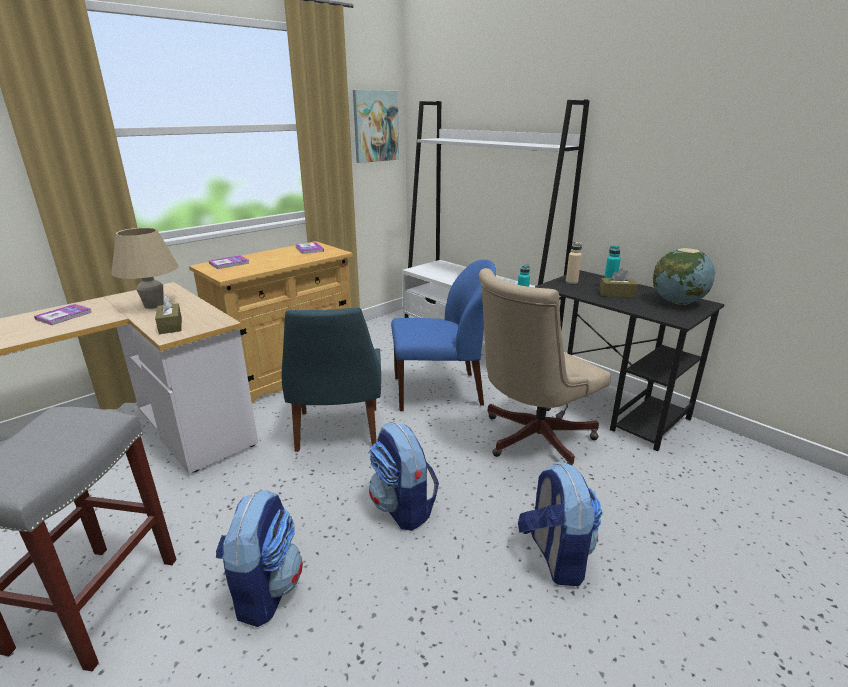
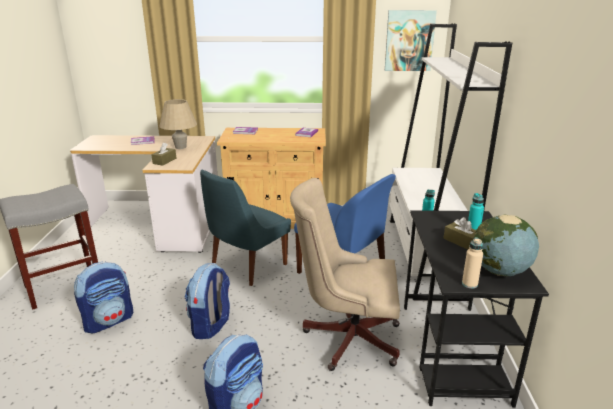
camera: 45 degrees right, 0 degrees up
beige bottle [566,242,582,284] -> beige bottle moved to [462,237,483,289]

